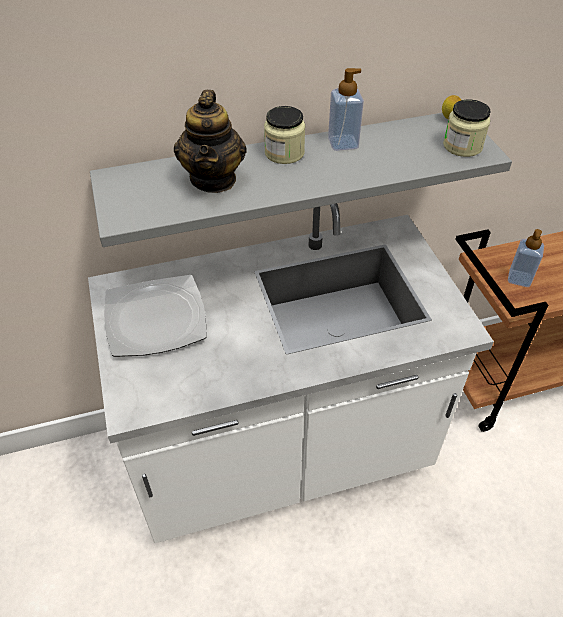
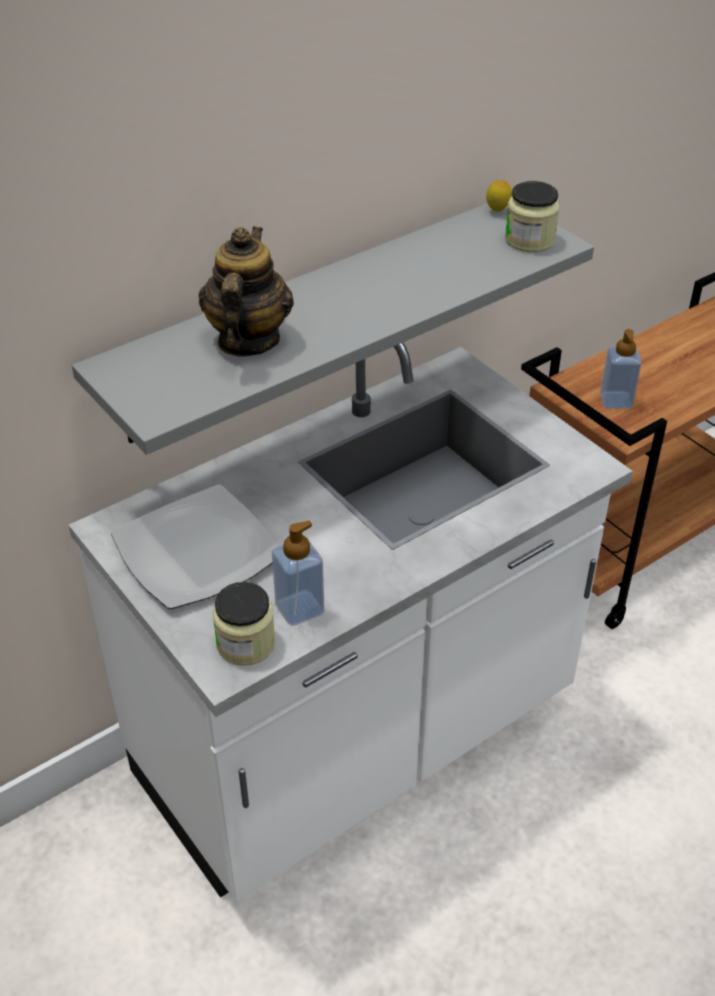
camera: 20 degrees left, 5 degrees down
teapot [174,90,247,193] -> teapot turned 150 degrees counterclockwise [199,226,294,356]
jar [264,106,305,164] -> jar moved to [213,582,276,666]
soap dispenser [328,68,364,151] -> soap dispenser moved to [272,521,324,626]

